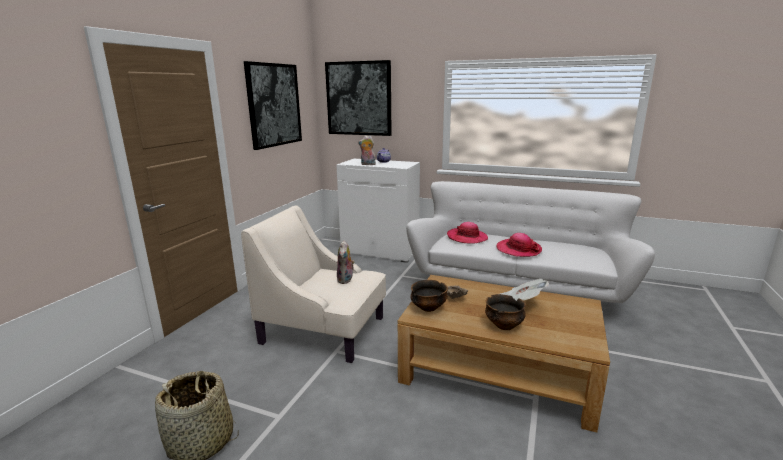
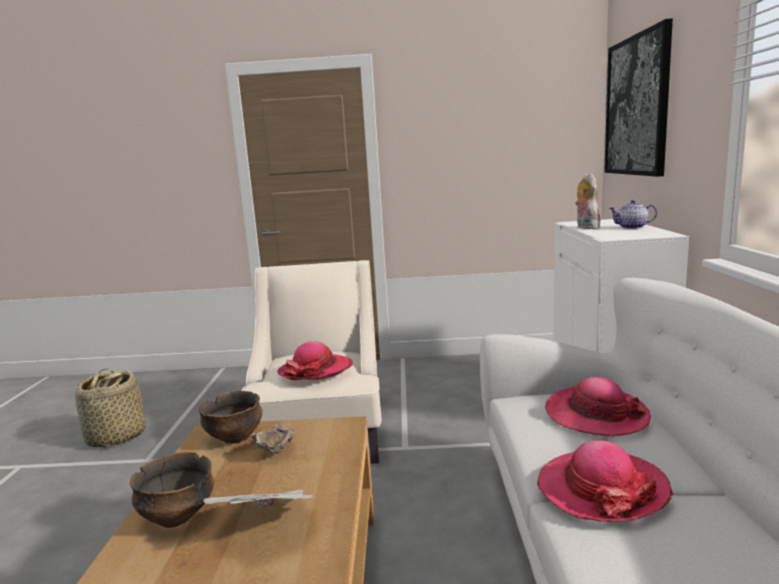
camera: 70 degrees right, 5 degrees down
picture [244,61,302,150] -> none
plush toy [337,240,355,284] -> hat [277,341,352,380]

